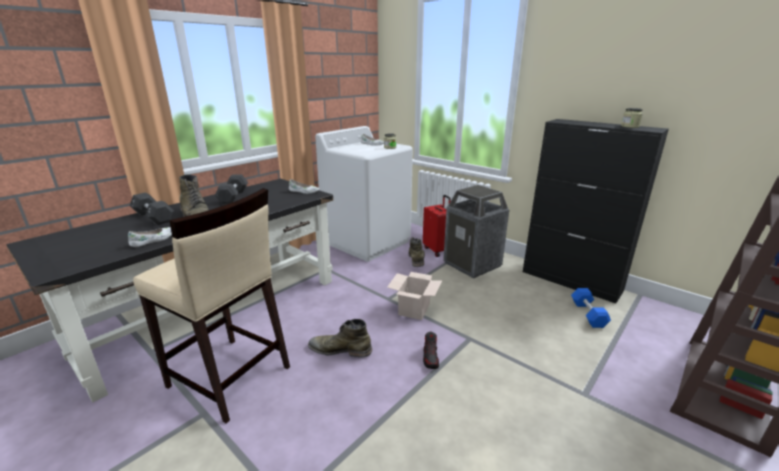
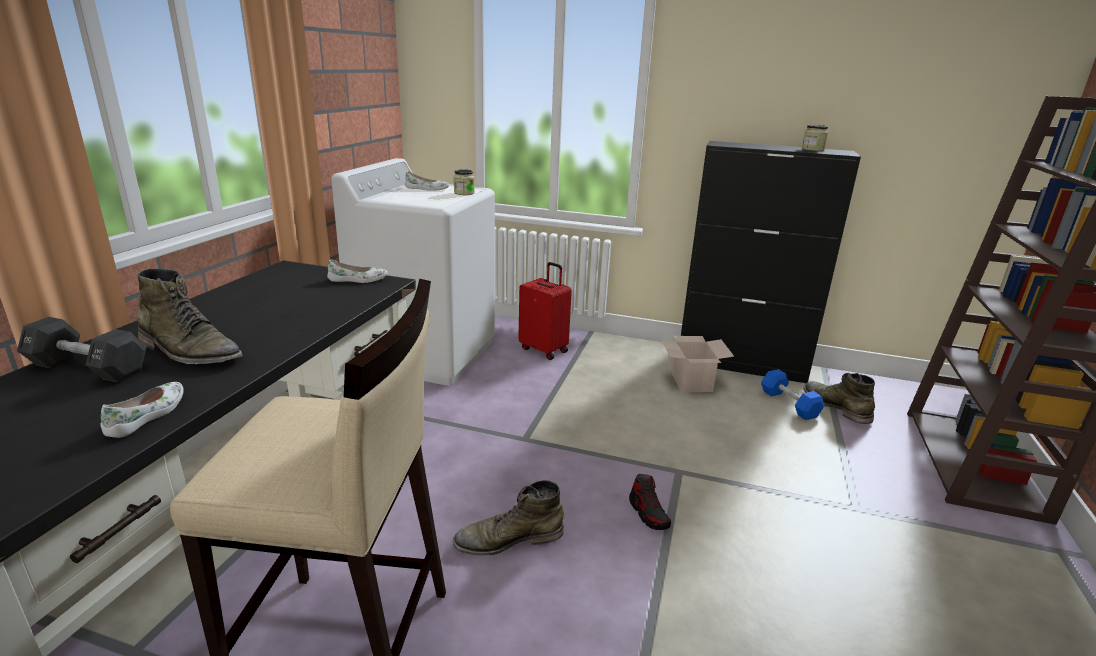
camera: 25 degrees left, 0 degrees up
black dumbbell [215,174,248,204] -> none
cardboard box [387,272,442,320] -> cardboard box moved to [661,336,734,392]
green boot [409,237,425,267] -> green boot moved to [804,373,875,424]
trash can [443,185,509,278] -> none

